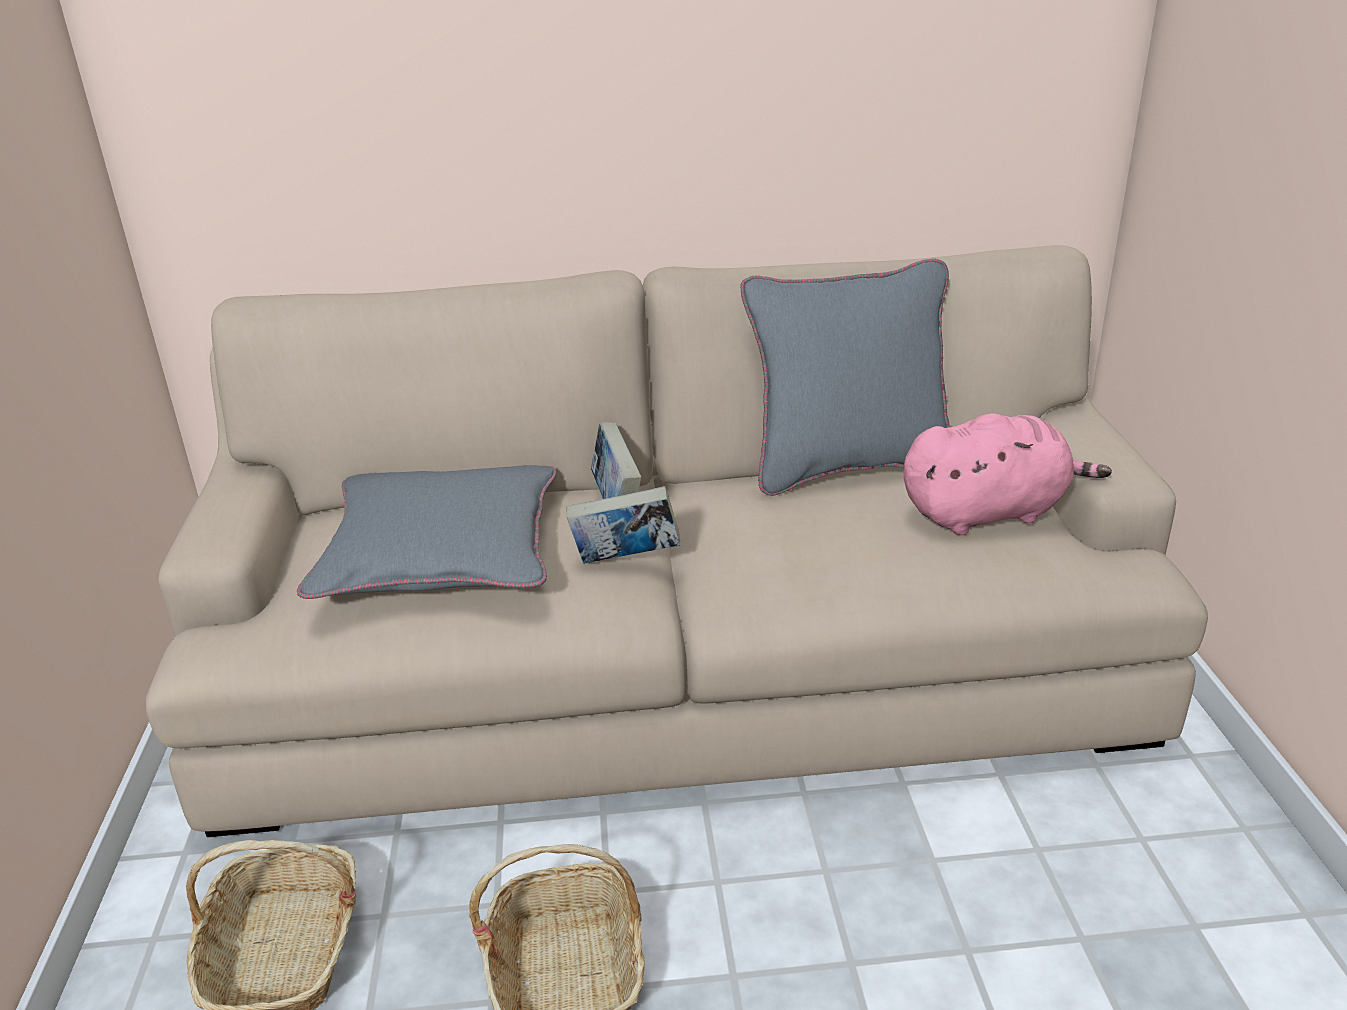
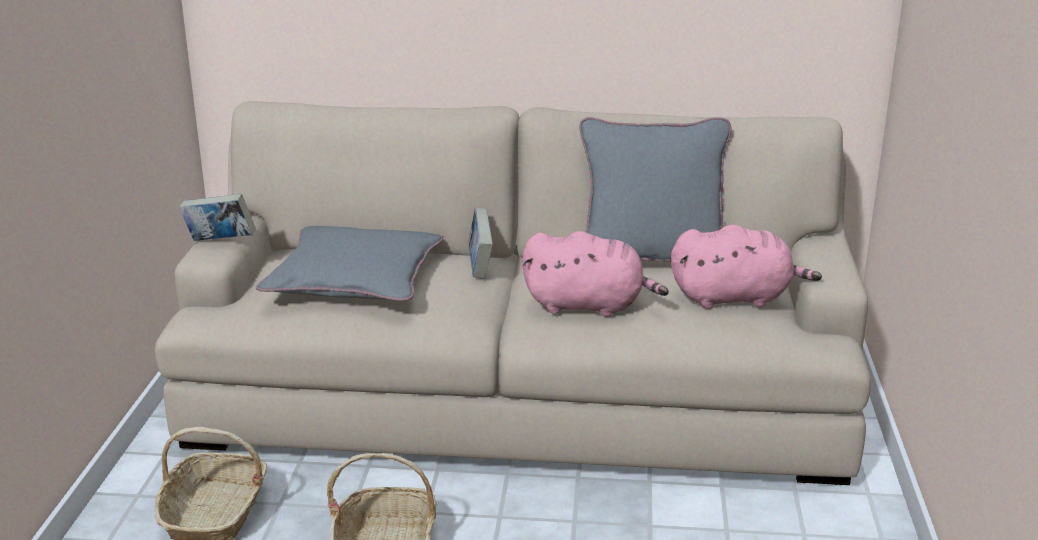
camera: 10 degrees right, 5 degrees down
book [566,486,681,564] -> book moved to [179,193,256,241]
none -> pink plush toy [522,231,669,317]

